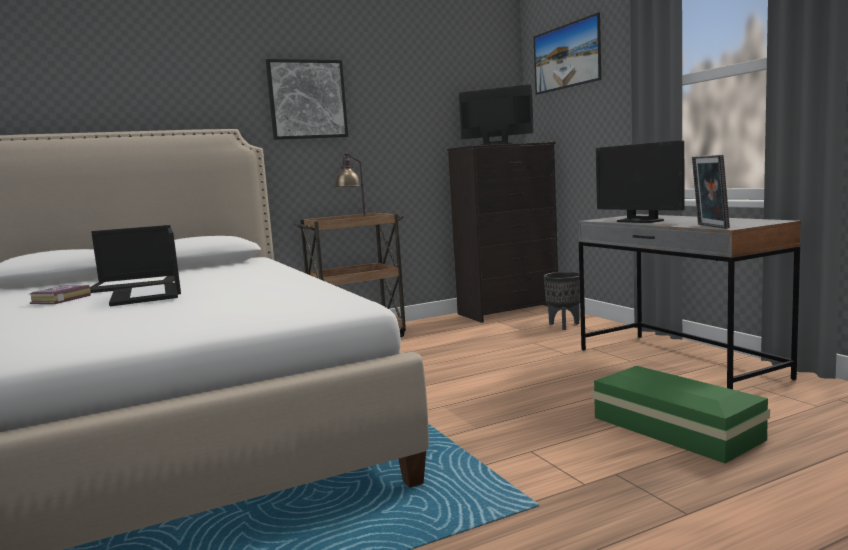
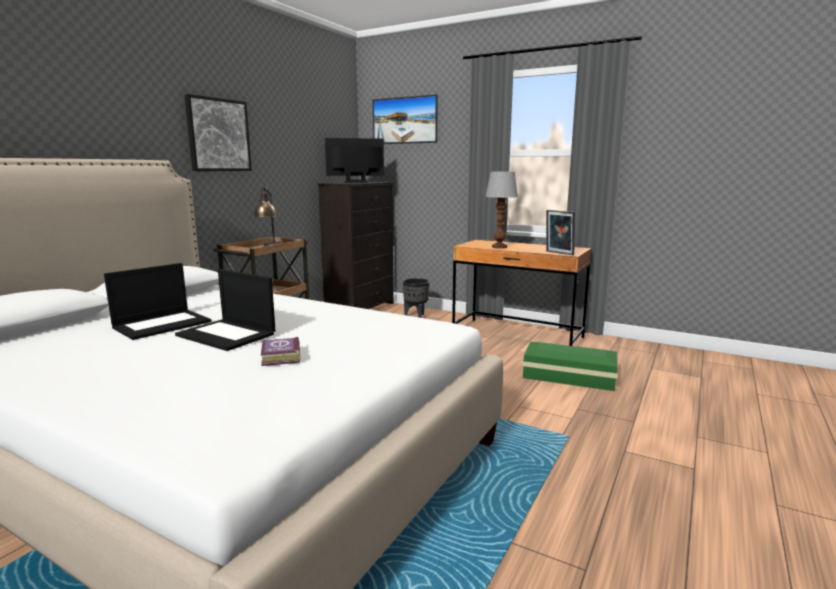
camera: 35 degrees left, 5 degrees up
book [30,285,91,304] -> book moved to [261,337,301,366]
grey desk [578,214,801,389] -> brown desk [452,240,592,346]
monitor [596,140,684,223] -> table lamp [485,171,518,249]

